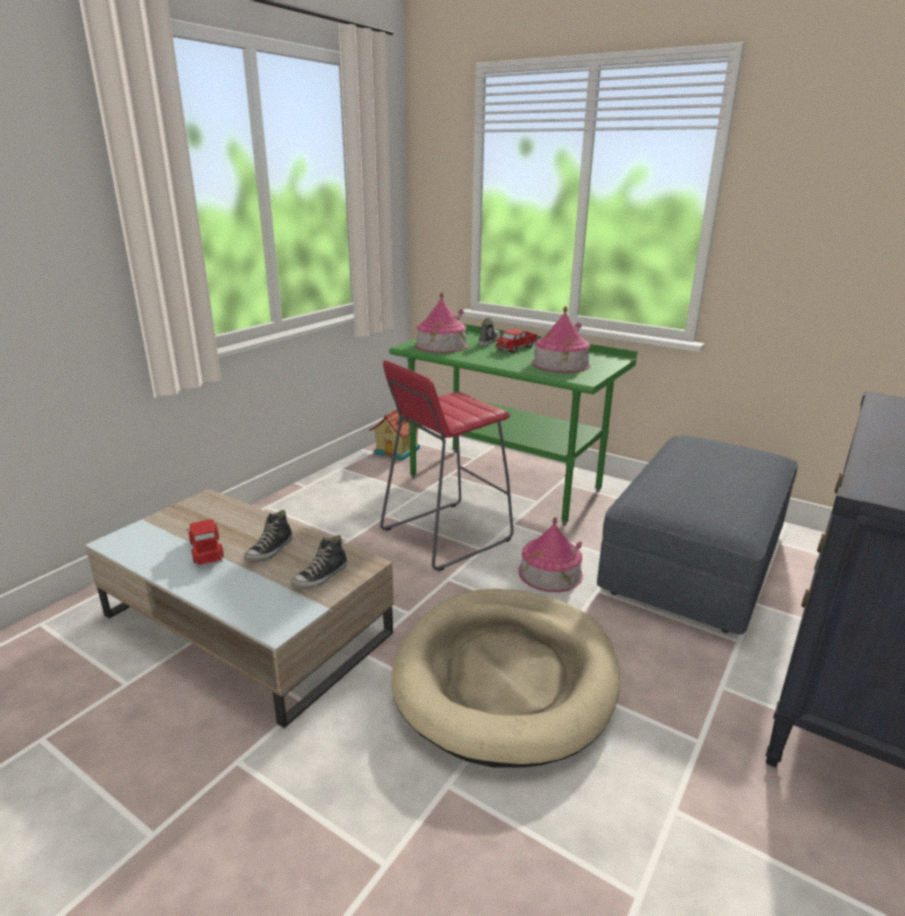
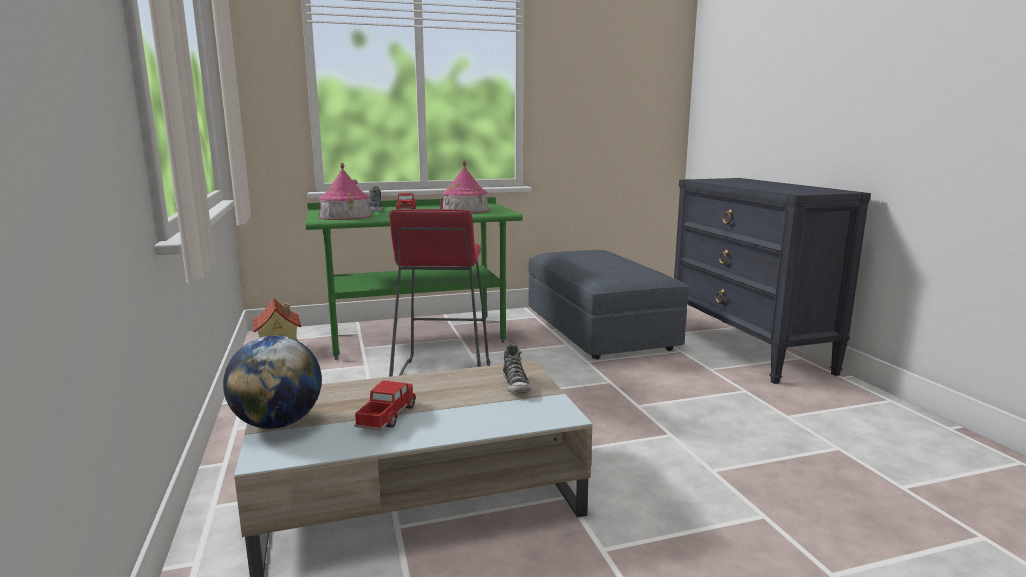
camera: 50 degrees left, 10 degrees down
toy truck [186,519,224,567] -> toy truck turned 90 degrees clockwise [354,380,416,430]
shoe [244,510,293,562] -> none
beige dog bed [391,589,620,768] -> none
toy house [519,517,583,592] -> none
none -> globe [223,335,322,429]

